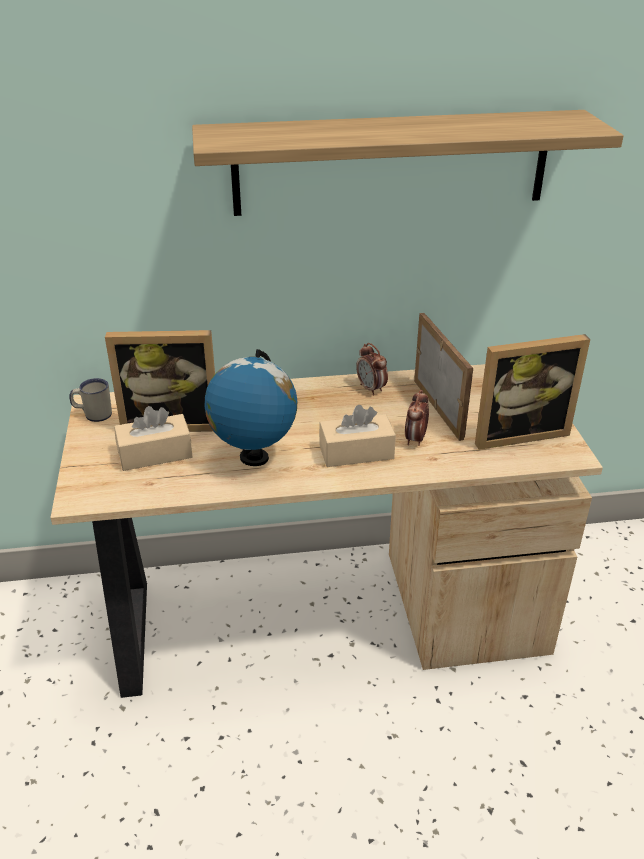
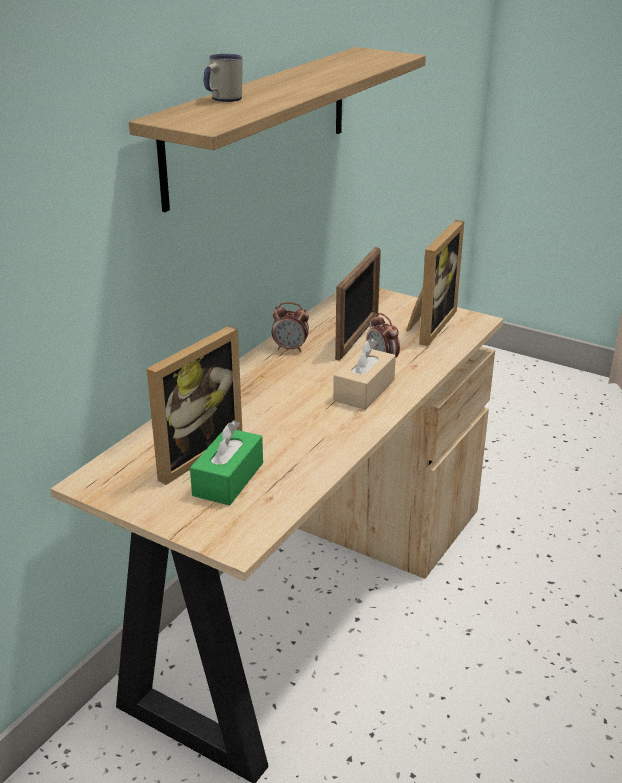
camera: 50 degrees left, 5 degrees down
white mug [69,378,112,422] -> white mug moved to [204,54,243,102]
beige tissue box [114,406,193,471] -> green tissue box [190,420,263,506]
globe [205,349,297,466] -> none
picture frame [414,313,473,441] -> picture frame turned 90 degrees clockwise [335,247,381,361]

